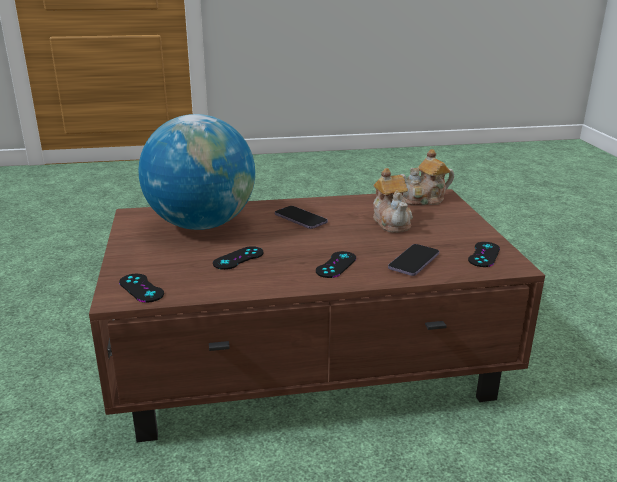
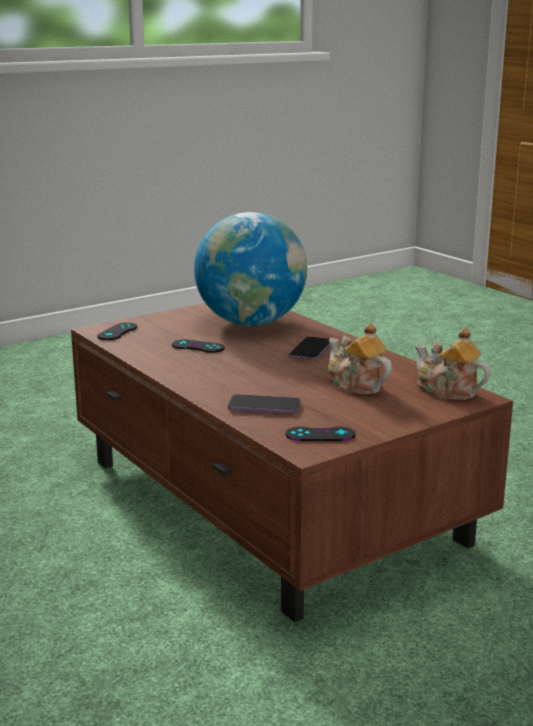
camera: 65 degrees right, 5 degrees down
black game controller [316,251,356,278] -> none
teapot [373,168,413,233] -> teapot turned 90 degrees clockwise [328,323,392,394]

